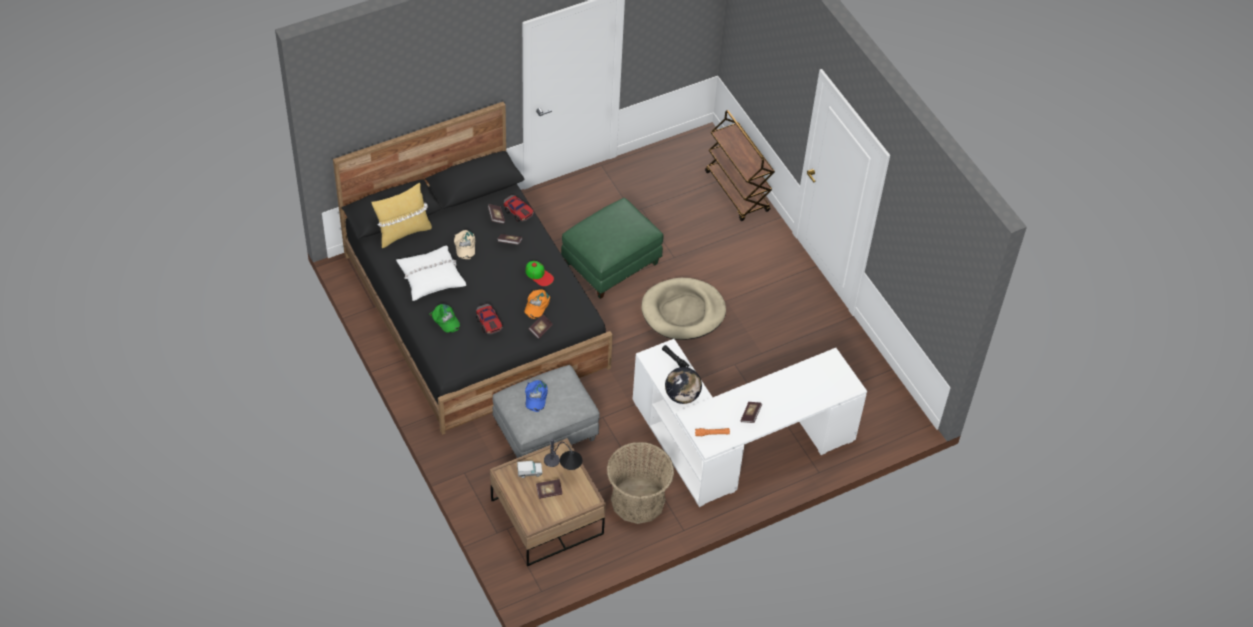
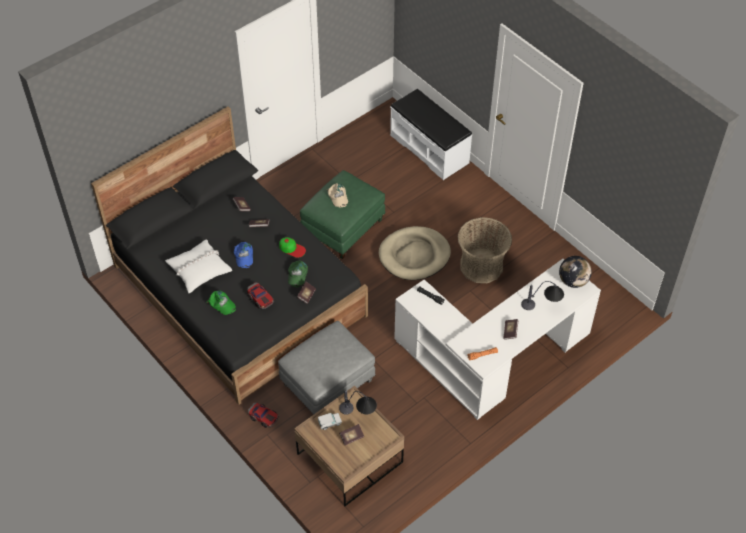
camera: 10 degrees left, 0 degrees up
yellow pillow [371,183,432,248] -> none
beige cap [454,230,475,259] -> beige cap moved to [327,183,348,207]
toy car [504,195,534,222] -> toy car moved to [248,402,278,428]
orange cap [524,289,550,319] -> green cap [288,261,308,287]
blue cap [525,380,548,412] -> blue cap moved to [234,242,253,268]
basket [607,442,674,524] -> basket moved to [458,217,512,283]
globe [665,367,702,404] -> globe moved to [559,256,592,288]
brown cart [705,110,774,221] -> white bench [390,89,472,180]
none -> table lamp [521,281,564,310]

